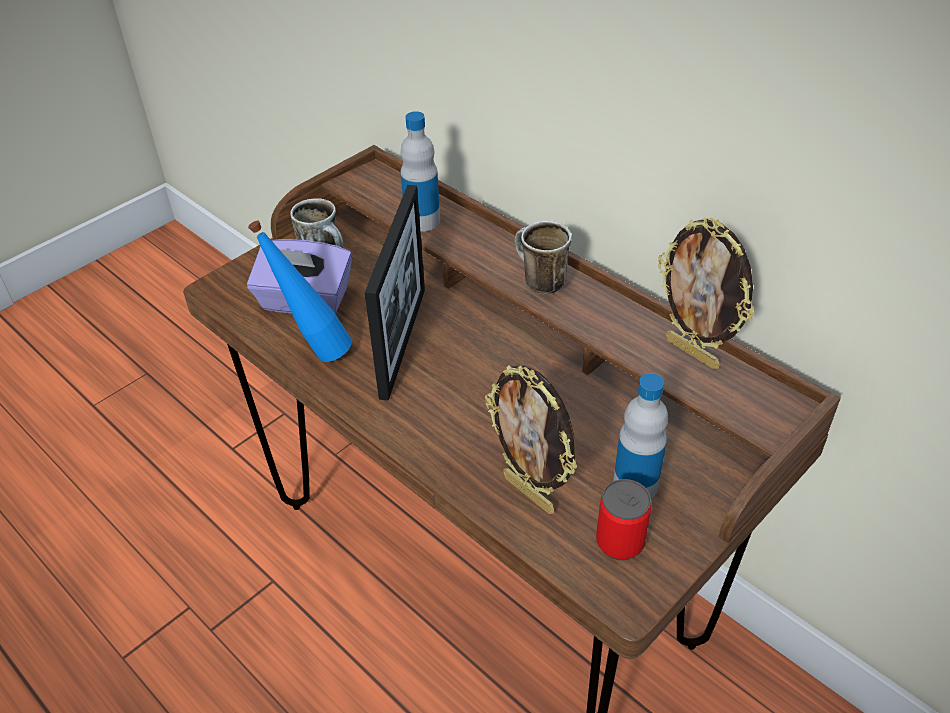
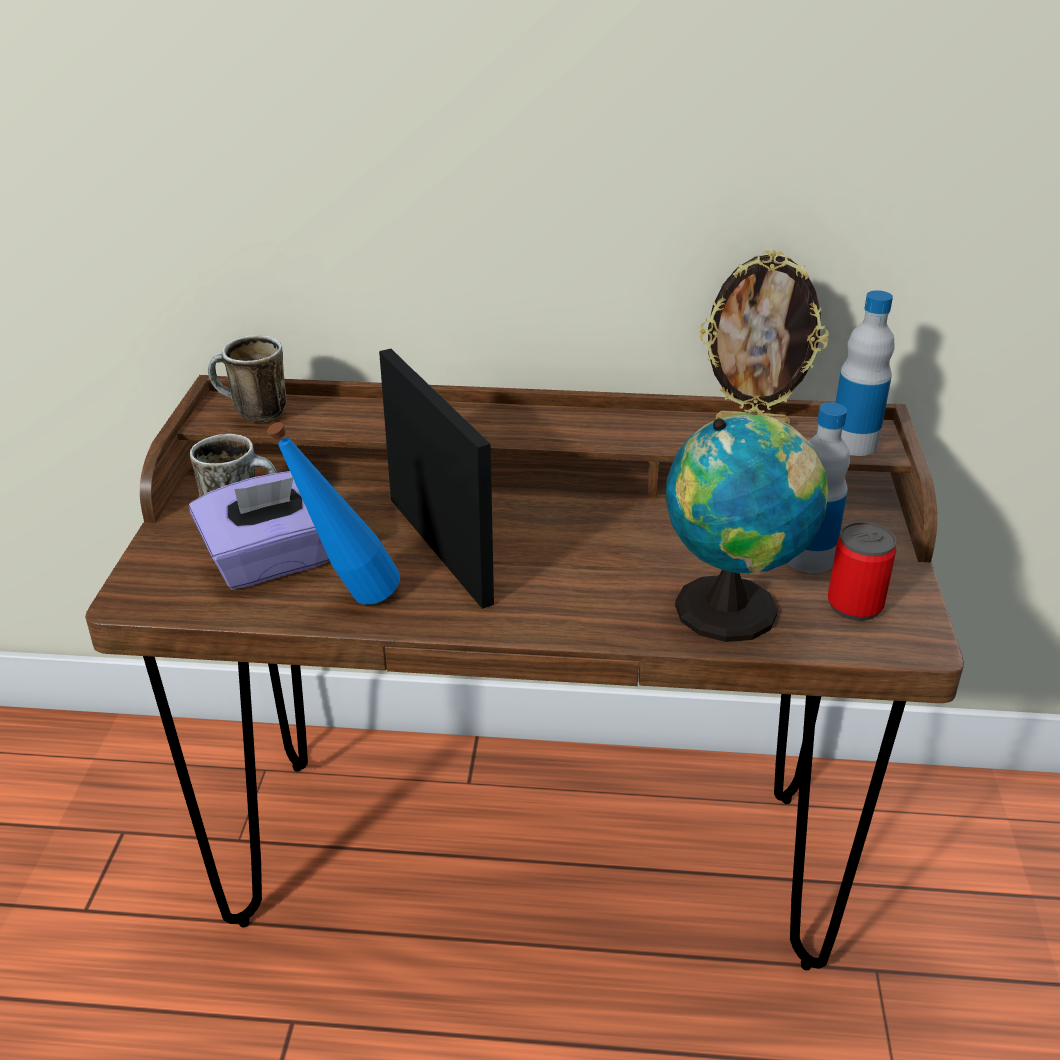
camera: 40 degrees left, 10 degrees down
bottle [401,111,440,232] -> bottle moved to [835,290,895,456]
picture frame [485,365,577,514] -> globe [666,413,828,642]
mug [515,221,572,294] -> mug moved to [208,335,287,422]

